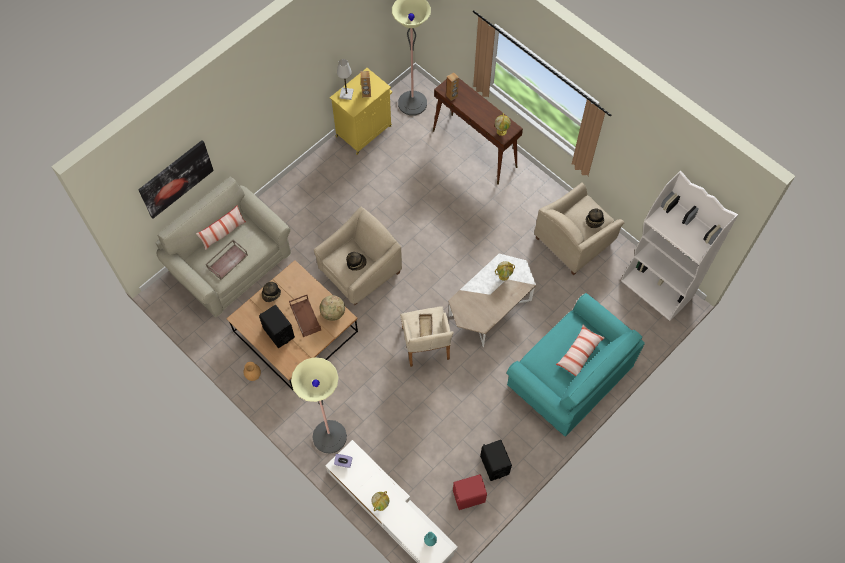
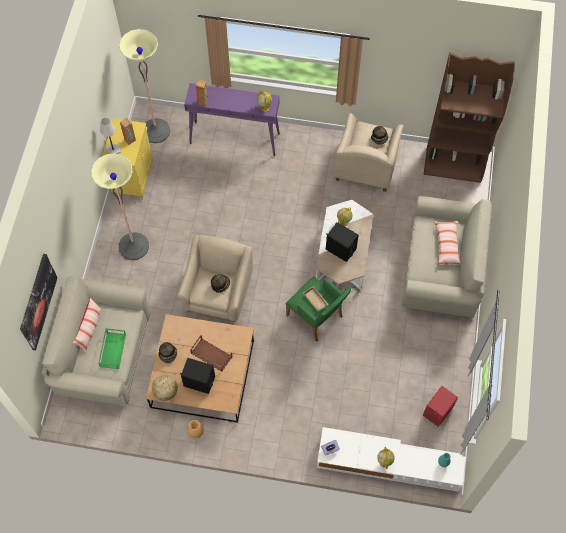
camera: 35 degrees left, 0 degrees up
brown tray [206,239,248,280] -> green tray [98,328,126,369]
floor lamp [291,357,347,454] -> floor lamp moved to [91,153,149,260]
globe [319,295,345,321] -> globe moved to [152,375,178,401]
beige armchair [400,306,454,367] -> green armchair [285,276,351,342]
brown console table [433,78,523,185] -> purple console table [184,83,280,157]
black speaker [480,440,512,481] -> black speaker moved to [326,222,358,262]
turquoise sofa [506,293,645,437] -> beige sofa [401,196,492,318]
white bookcase [621,171,738,321] -> brown bookcase [424,52,515,183]

